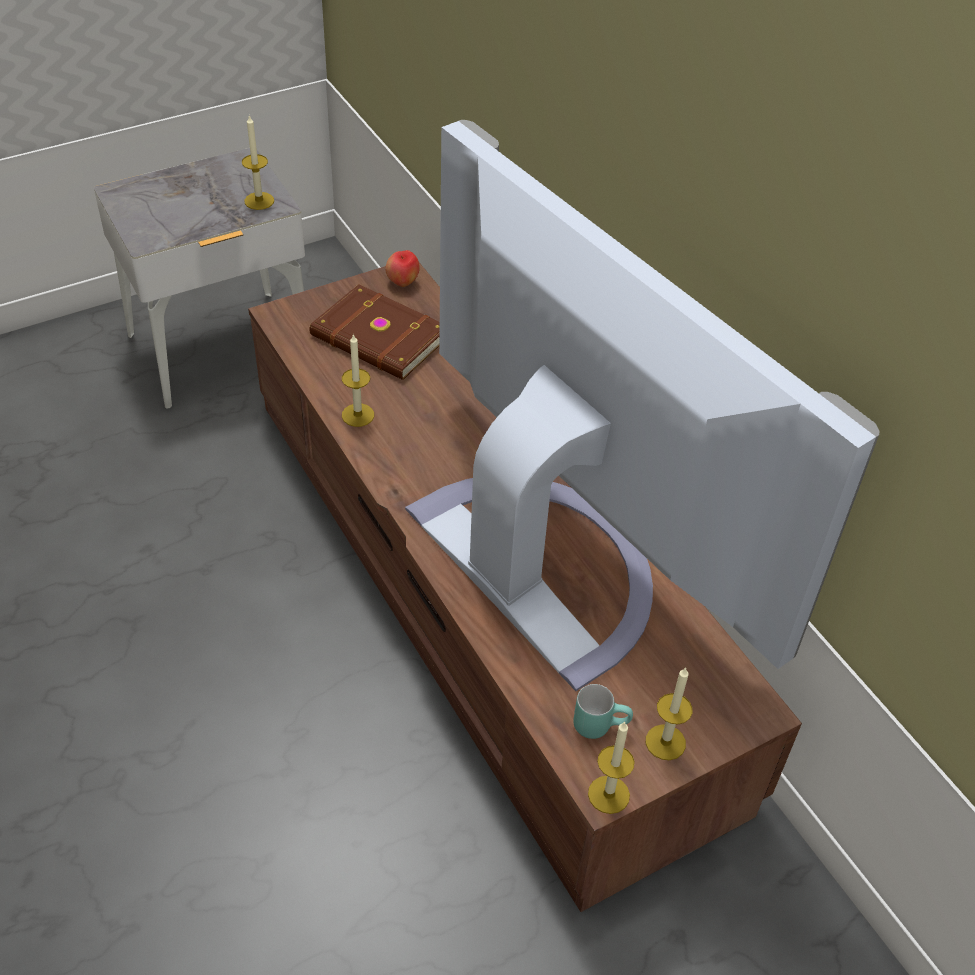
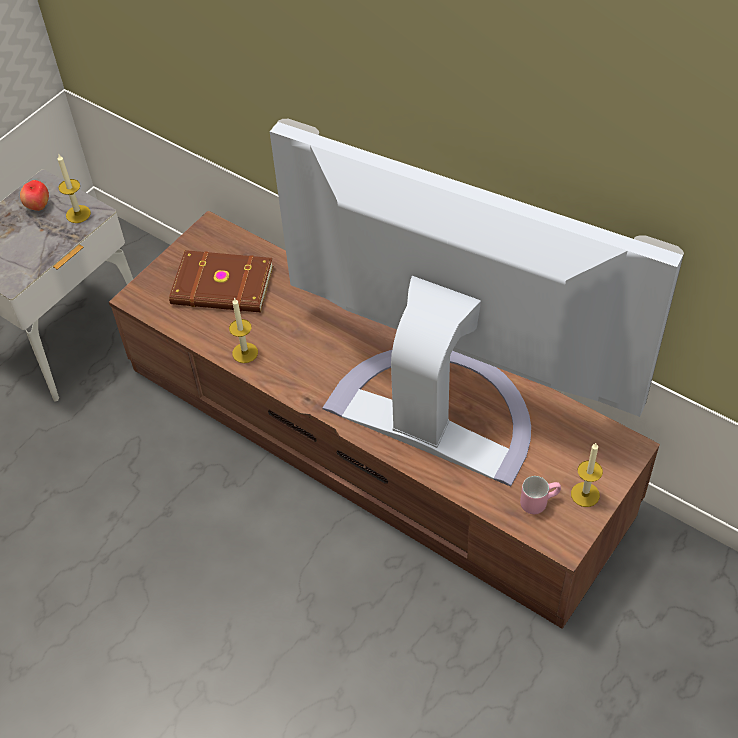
camera: 20 degrees left, 5 degrees up
apple [385,250,420,287] -> apple moved to [20,180,49,211]
turquoise mug [573,684,633,739] -> pink mug [520,476,561,514]
candle [588,721,635,814] -> none

